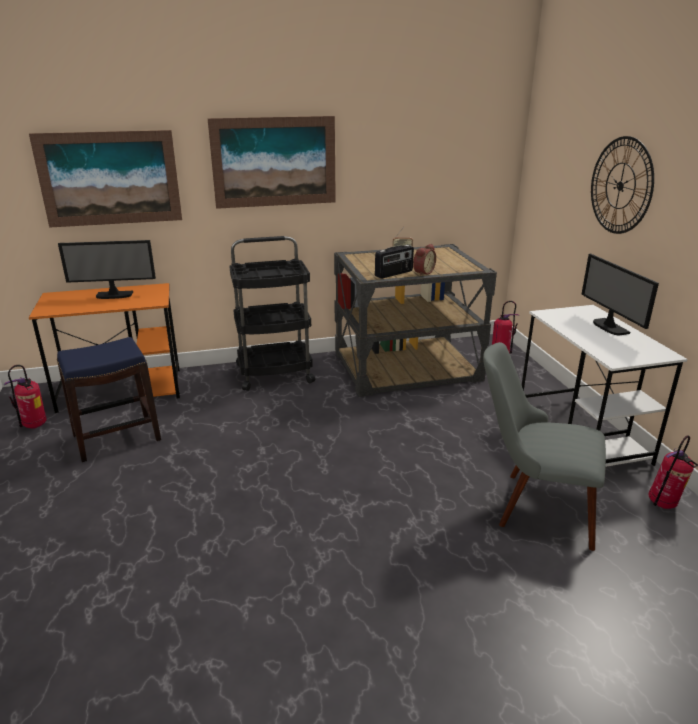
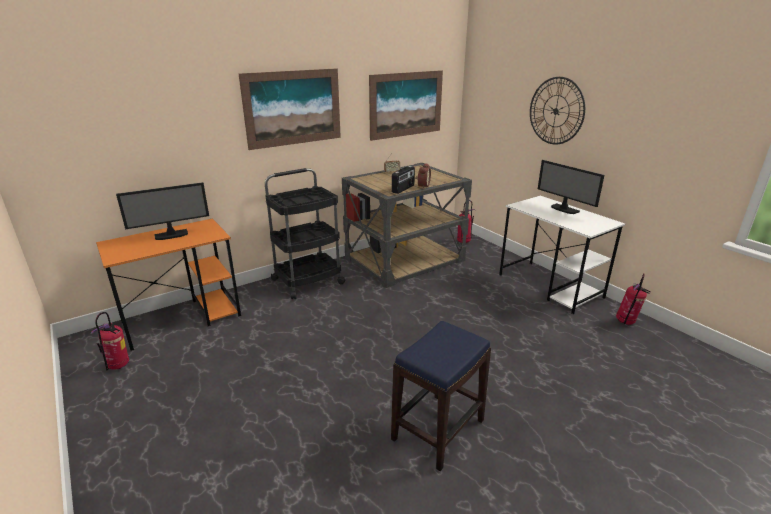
camera: 20 degrees left, 0 degrees up
picture [29,130,182,228] -> picture moved to [369,70,443,141]
stool [57,337,161,462] -> stool moved to [391,321,491,471]
grey chair [483,342,606,551] -> none

